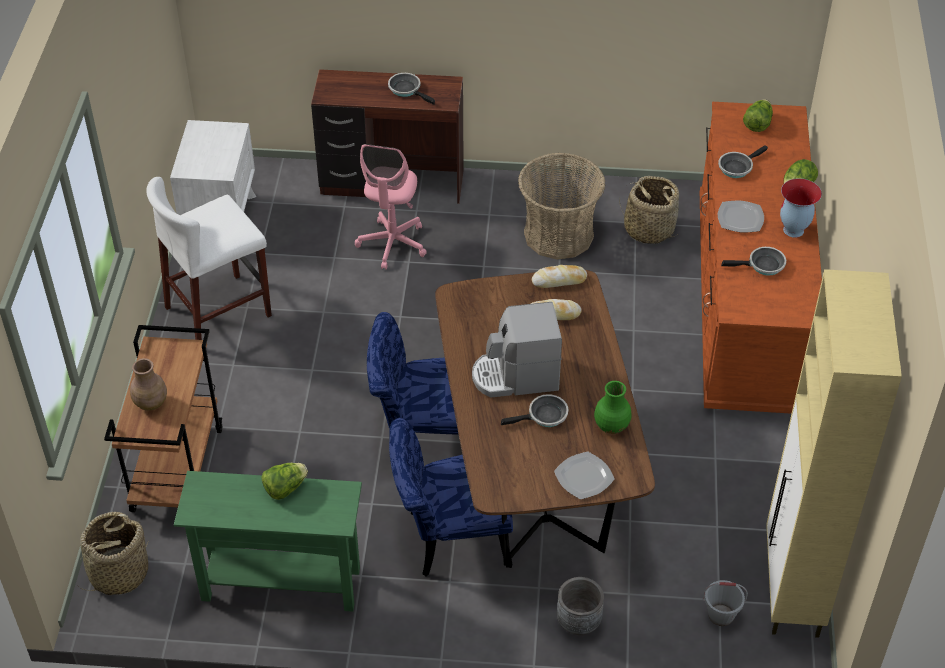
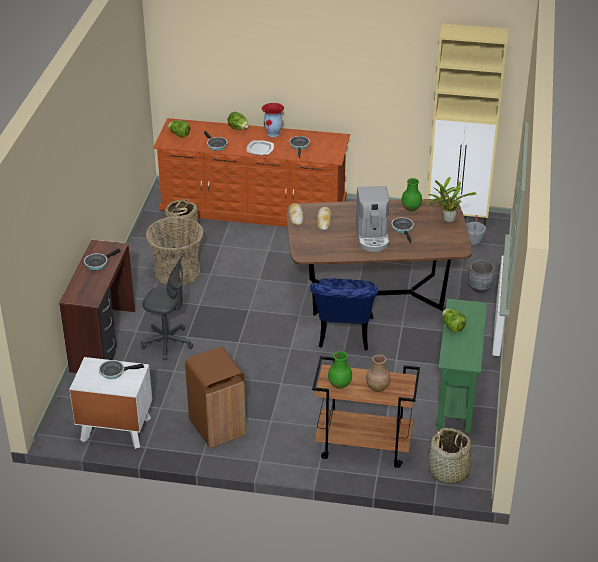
camera: 85 degrees left, 10 degrees down
white stool [146,177,272,340] -> brown trash can [185,347,246,448]
pink office chair [355,144,427,269] -> grey office chair [141,254,193,360]
blue chair [389,418,513,577] -> none
plate [554,451,615,500] -> potted plant [426,177,477,223]
none -> frying pan [99,360,144,379]
none -> green vase [328,351,352,389]

